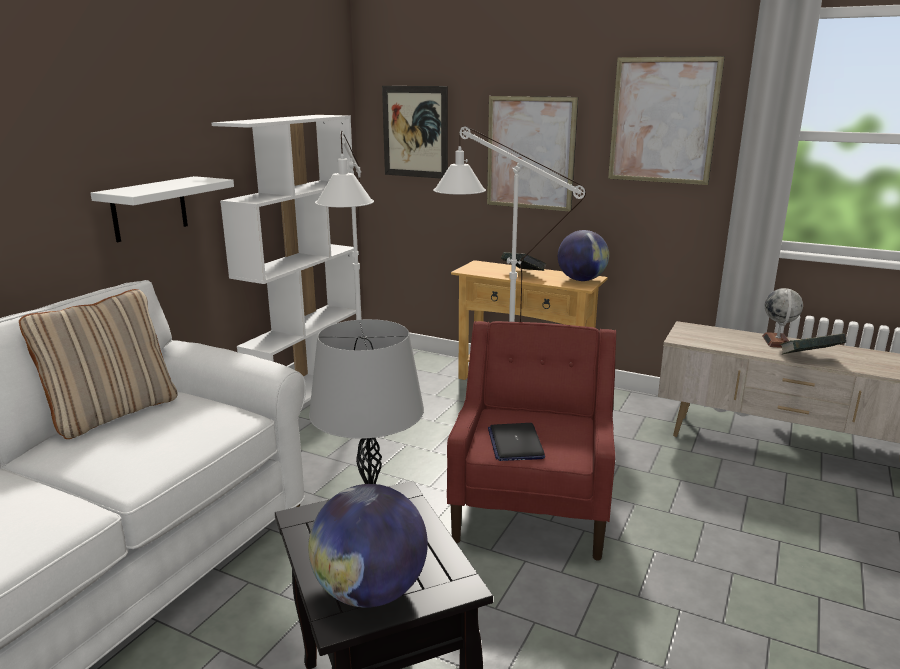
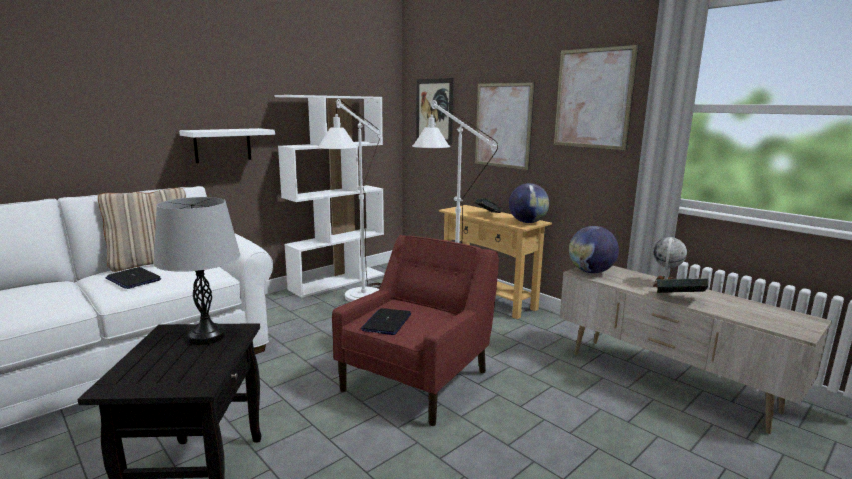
camera: 20 degrees right, 5 degrees down
globe [308,484,428,608] -> globe moved to [569,226,619,273]
none -> laptop [105,267,161,289]

